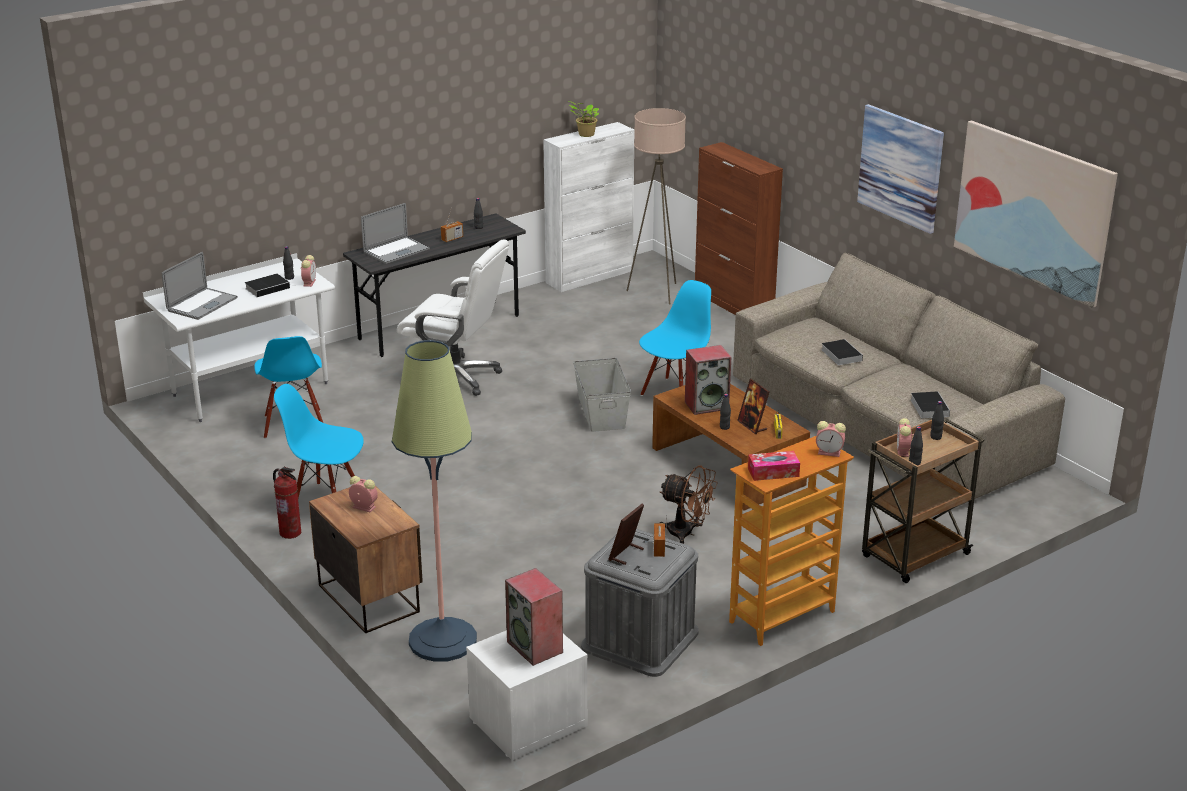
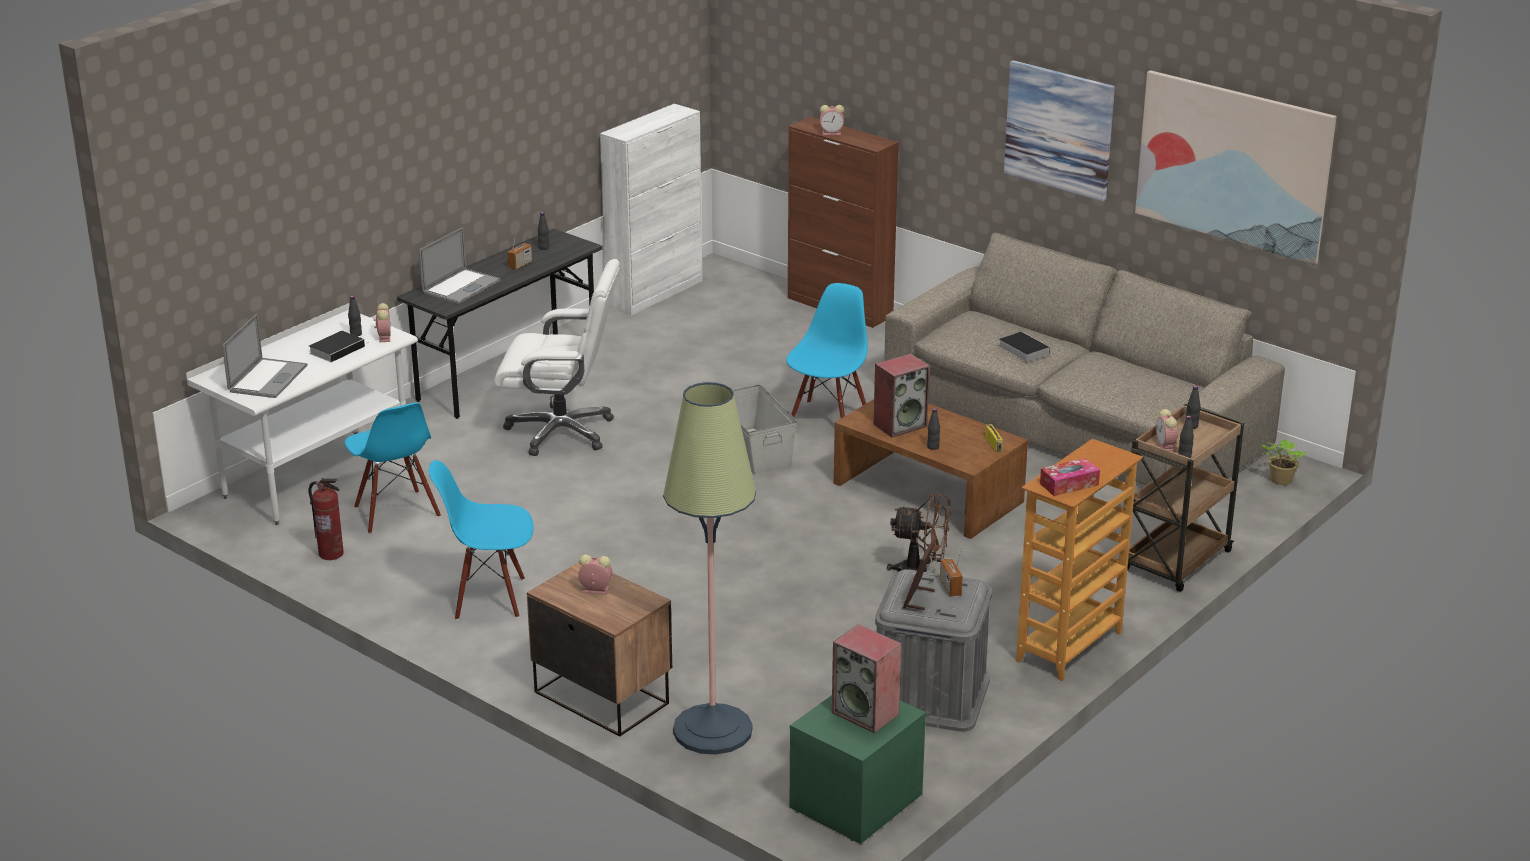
camera: 15 degrees left, 0 degrees up
fire extinguisher [273,467,301,539] -> fire extinguisher moved to [309,478,344,560]
white nightstand [466,630,587,760] -> green nightstand [790,695,926,844]
potted plant [569,101,599,137] -> potted plant moved to [1261,439,1306,485]
beige floor lamp [626,108,686,304] -> none
picture frame [737,379,769,434] -> none
alarm clock [816,421,846,457] -> alarm clock moved to [820,105,844,135]
book [910,391,950,418] -> none

